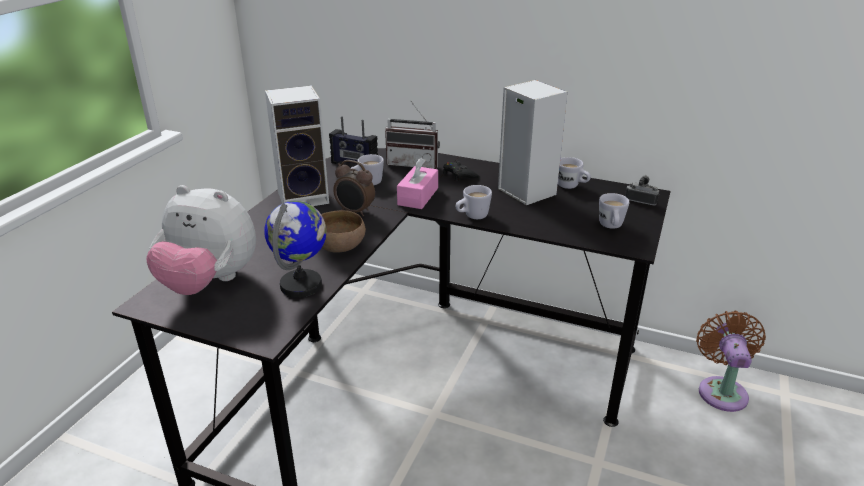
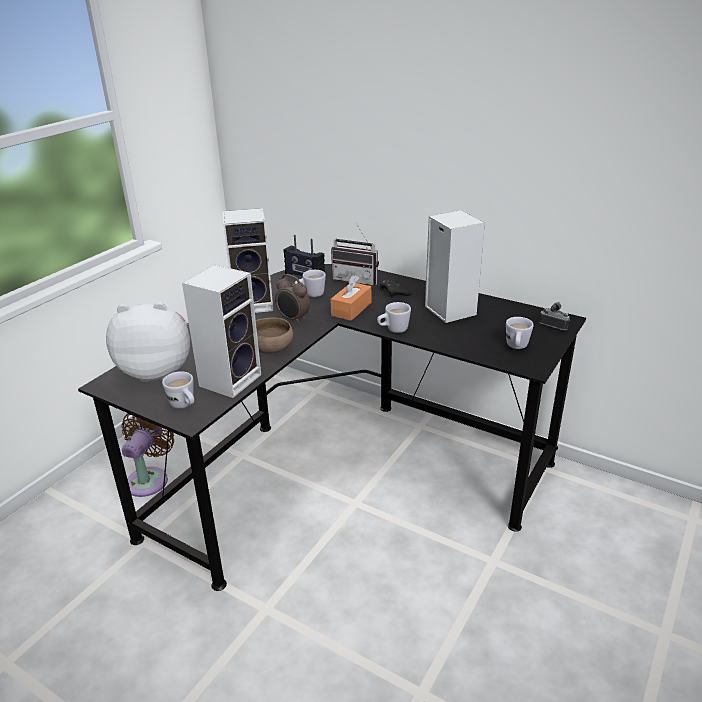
camera: 10 degrees right, 0 degrees up
plush toy [146,185,256,295] -> plush toy turned 150 degrees clockwise [106,302,190,382]
globe [264,201,327,298] -> speaker [182,265,261,398]
pink tissue box [397,158,438,209] -> orange tissue box [330,275,371,321]
white mug [558,157,591,189] -> white mug moved to [162,371,194,409]
brown fan [696,311,766,412] -> brown fan moved to [121,413,174,497]

